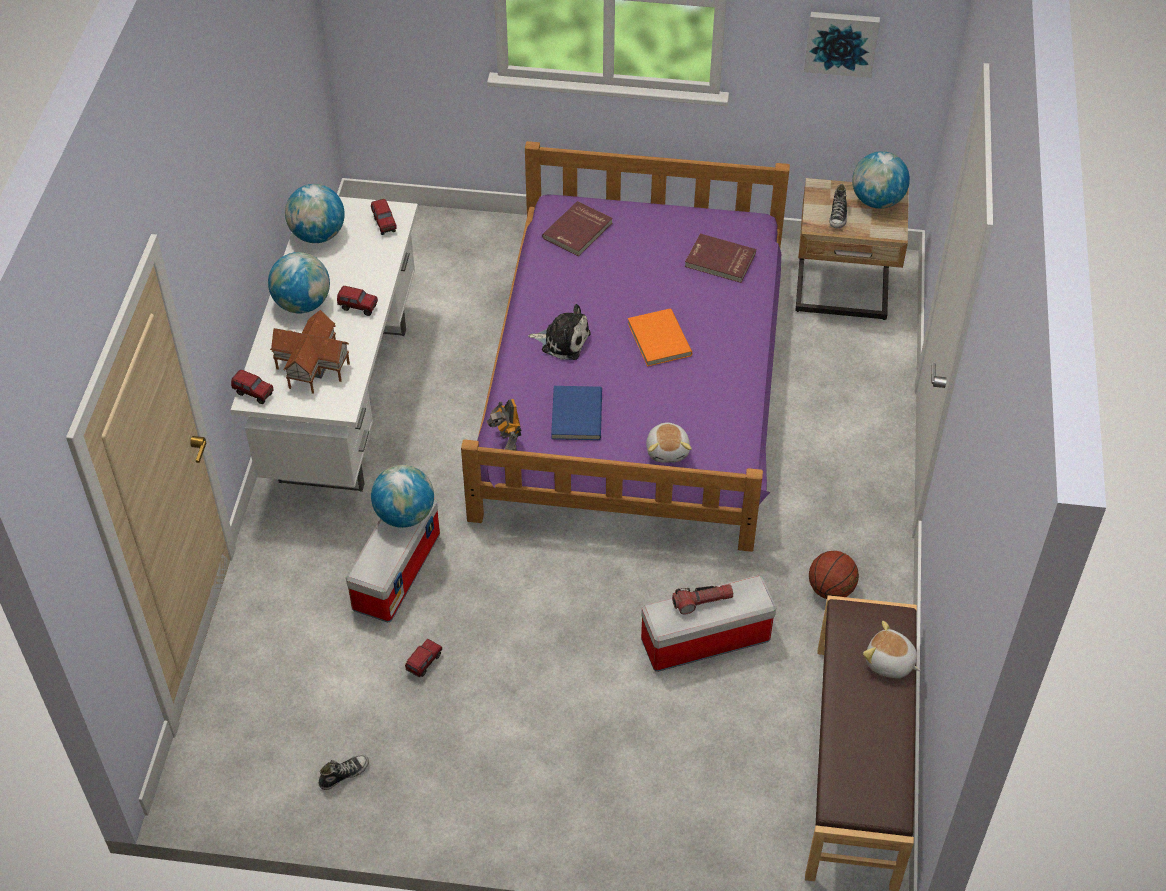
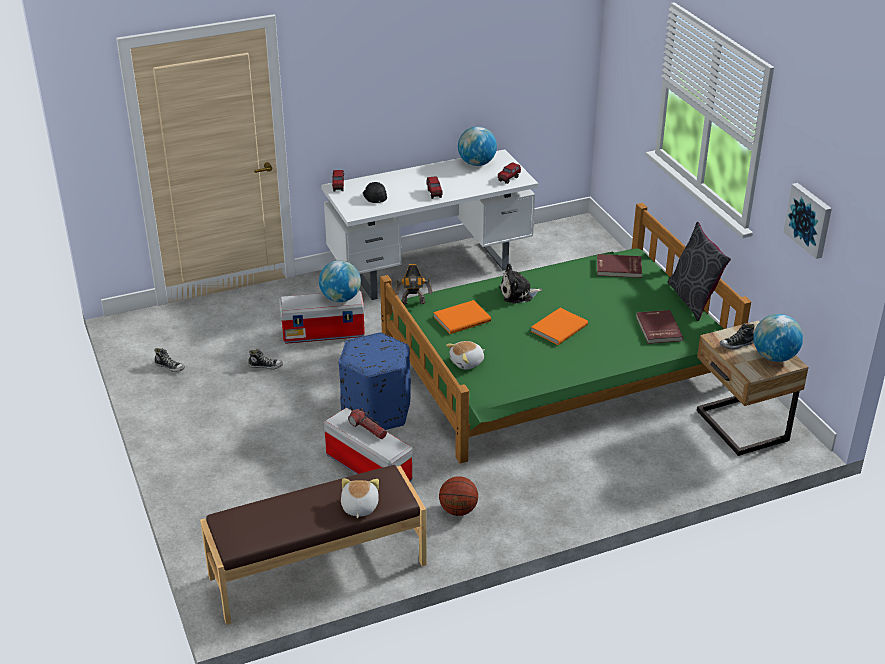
camera: 60 degrees right, 15 degrees down
globe [268,252,330,314] -> none
toy house [270,310,350,394] -> black cap [363,182,387,203]
toy truck [405,639,442,678] -> shoe [248,349,283,370]
purple bed [461,141,790,552] -> green bed [380,203,751,464]
toy robot [487,399,522,451] -> toy robot turned 135 degrees counterclockwise [394,264,433,305]
plush toy [528,304,591,360] -> plush toy turned 90 degrees clockwise [499,264,543,304]
blue book [551,386,602,440] -> orange book [433,300,491,334]
none -> blue ottoman [339,332,411,430]
none -> grey pillow [668,222,731,321]

